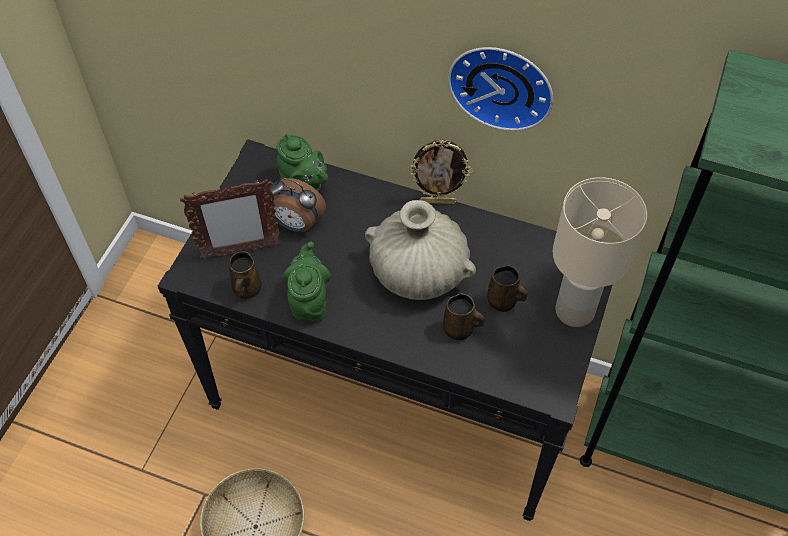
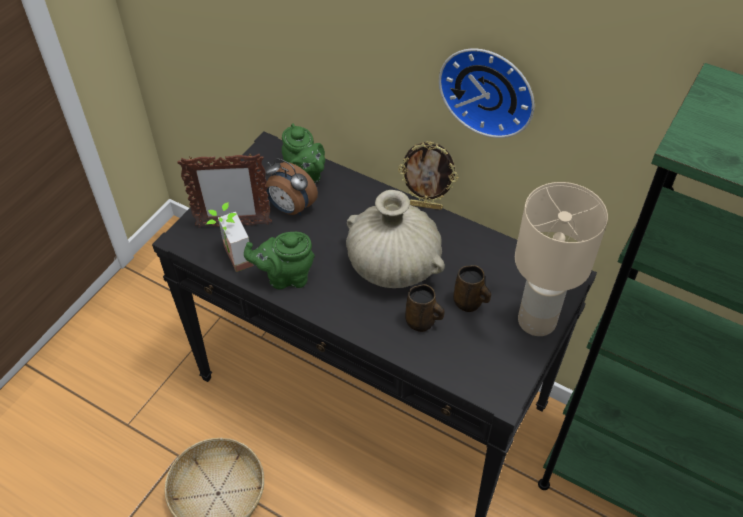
camera: 10 degrees right, 5 degrees down
brown mug [229,251,262,299] -> potted plant [206,202,254,272]
green teapot [283,241,331,322] -> green teapot turned 105 degrees counterclockwise [244,232,315,289]

